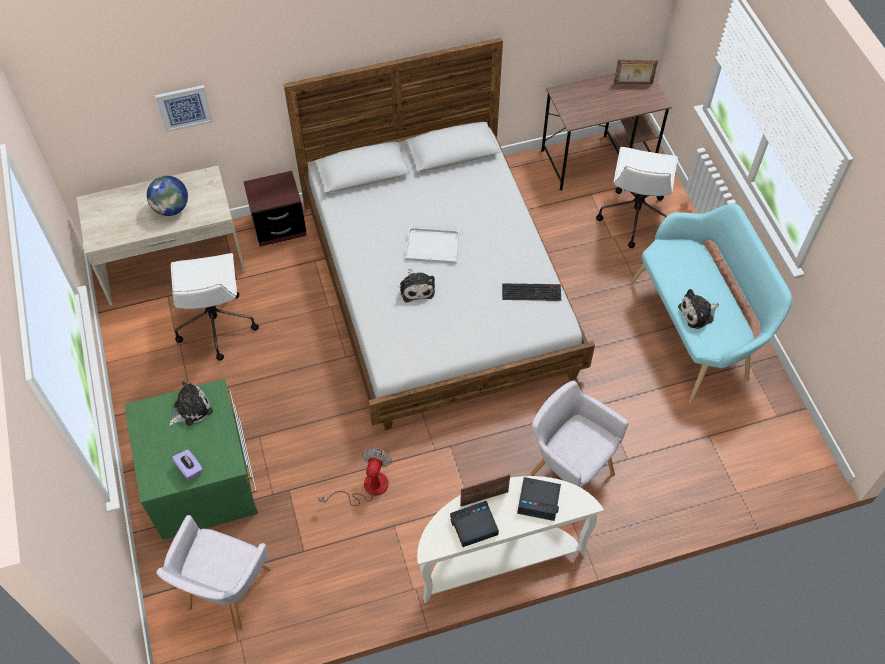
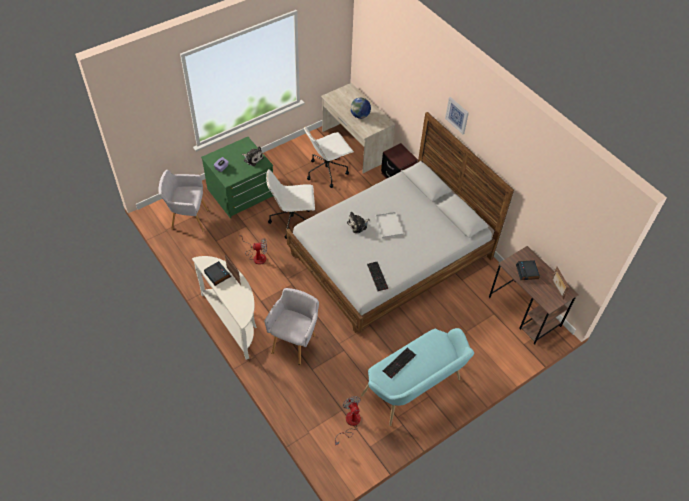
camera: 70 degrees right, 5 degrees down
picture [155,85,213,132] -> picture moved to [445,97,469,134]
alarm clock [517,477,561,521] -> alarm clock moved to [516,260,540,280]
white office chair [596,147,678,248] -> white office chair moved to [266,169,315,239]
plush toy [678,289,719,329] -> keyboard [383,348,416,379]
none -> fan [335,396,361,445]

